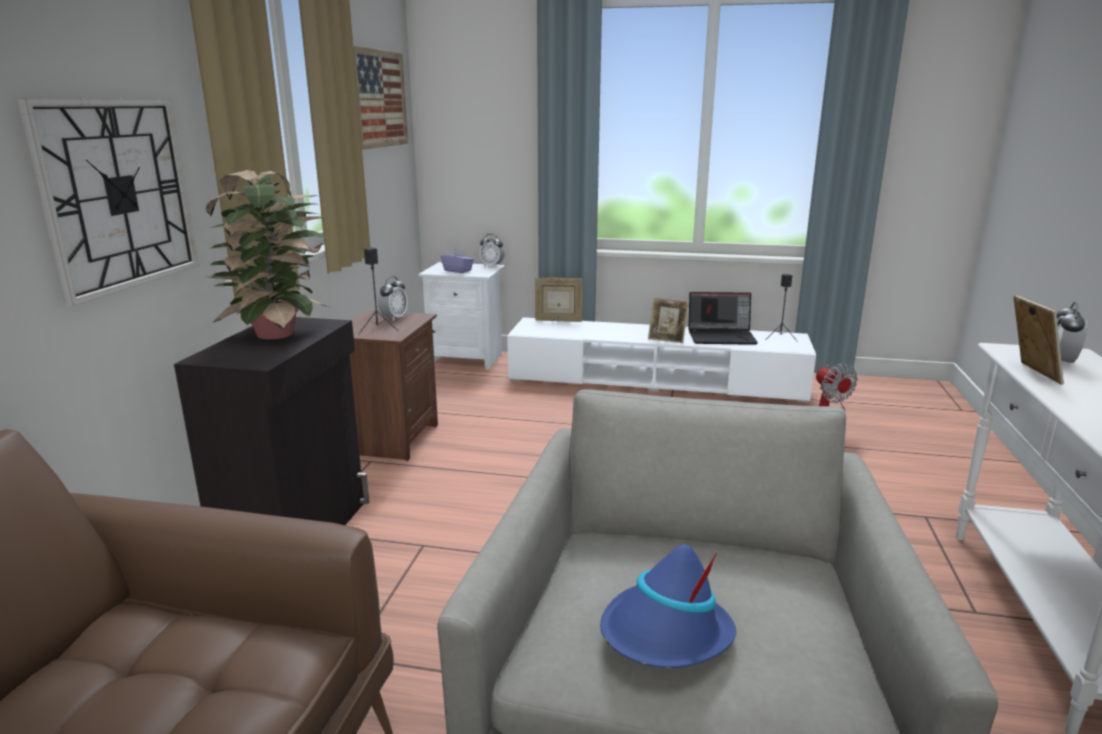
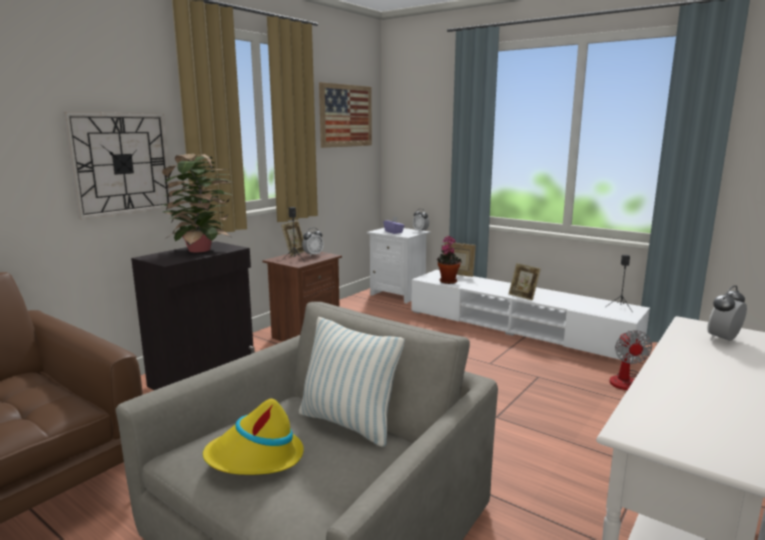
camera: 25 degrees right, 5 degrees down
blue hat [600,544,736,668] -> yellow hat [203,399,304,475]
laptop [688,292,758,345] -> none
picture frame [1013,295,1064,385] -> picture frame moved to [281,221,305,257]
none -> pillow [299,317,405,447]
none -> potted plant [437,236,462,284]

